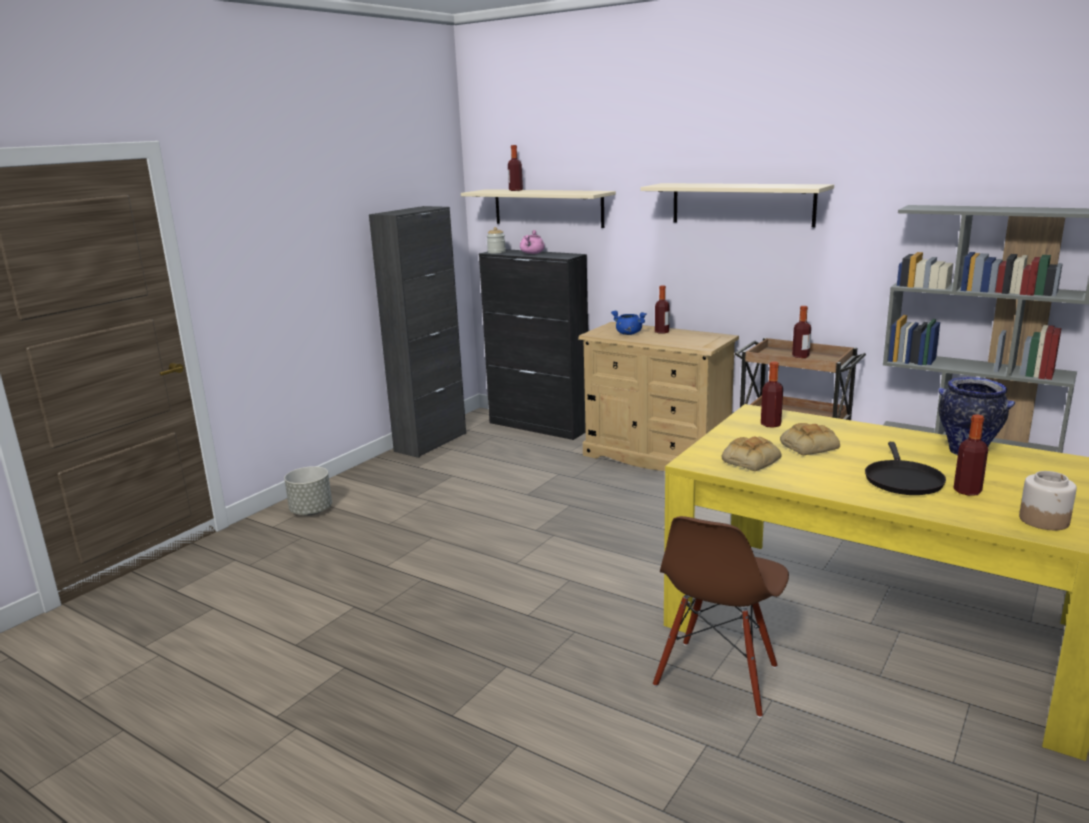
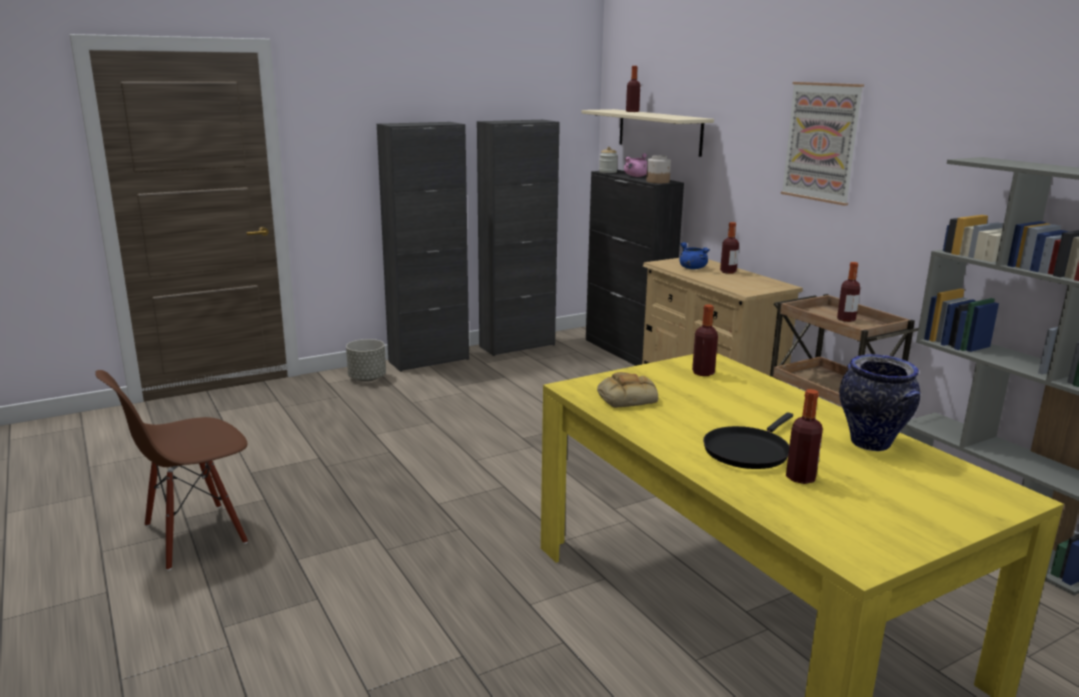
camera: 25 degrees right, 0 degrees up
beige shelf [640,183,834,227] -> picture [781,82,864,206]
brown chair [653,516,789,718] -> brown chair moved to [95,370,248,571]
bread [780,423,840,455] -> none
jar [1019,471,1077,530] -> jar moved to [646,155,671,183]
none -> black cabinet [377,122,469,372]

